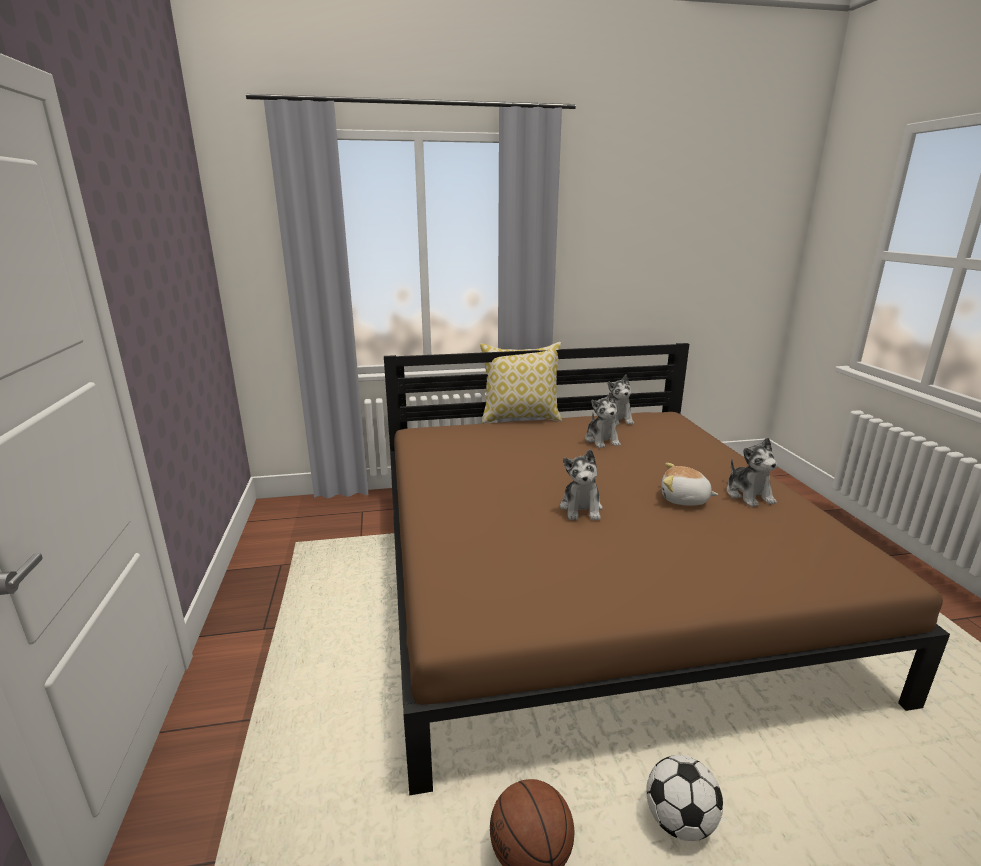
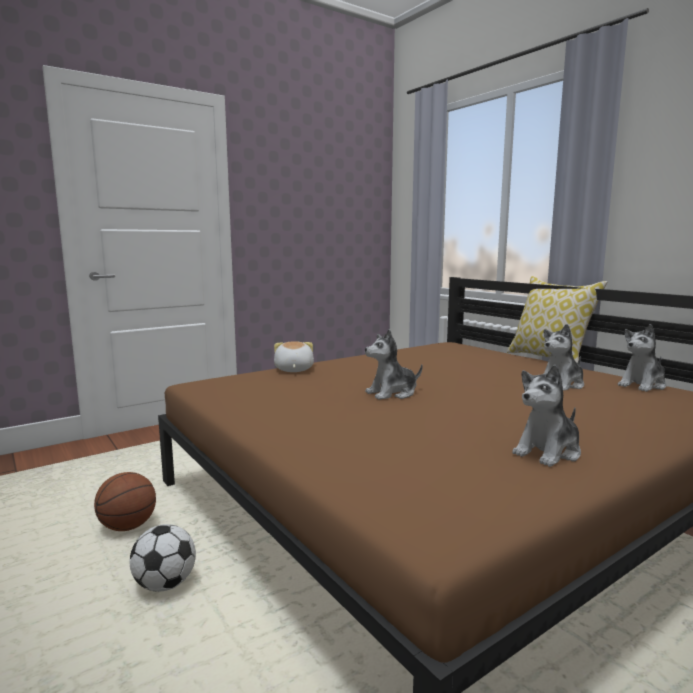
camera: 65 degrees right, 10 degrees down
plush toy [662,463,718,505] -> plush toy moved to [274,341,314,372]

